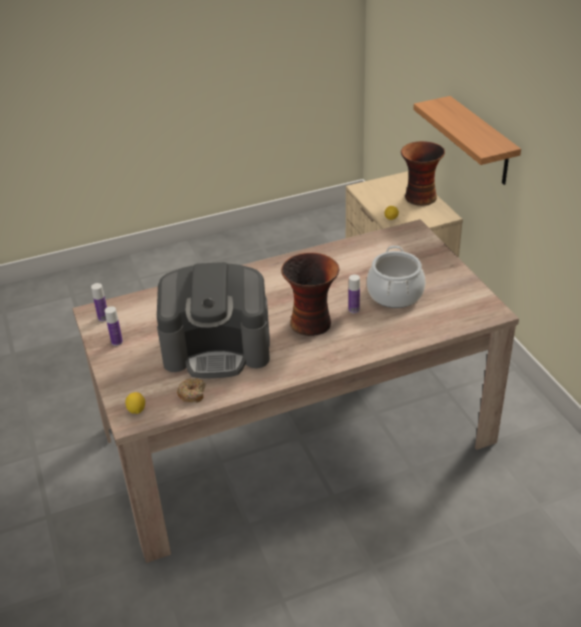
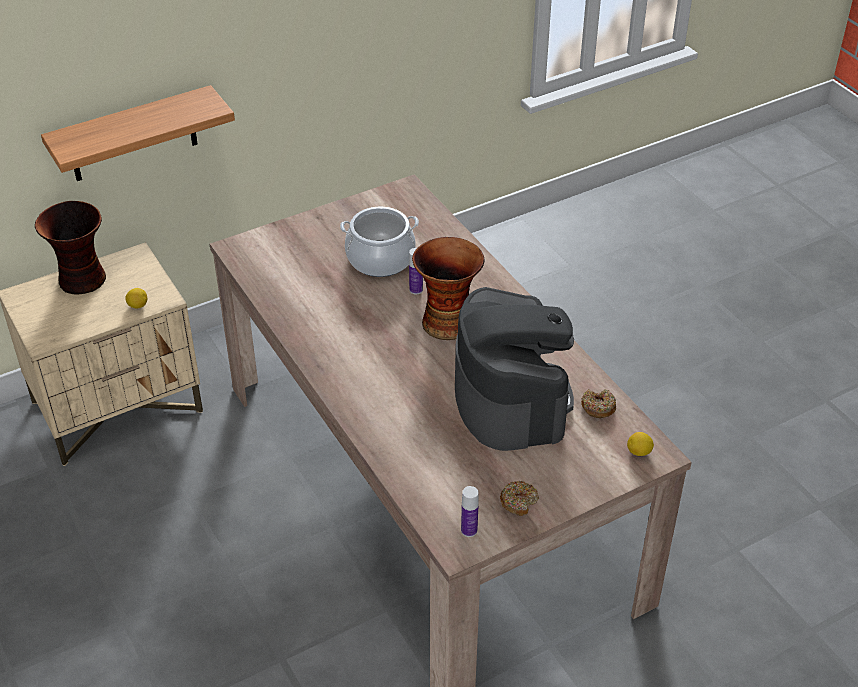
camera: 100 degrees left, 5 degrees up
bottle [105,306,123,346] -> donut [500,481,539,516]

